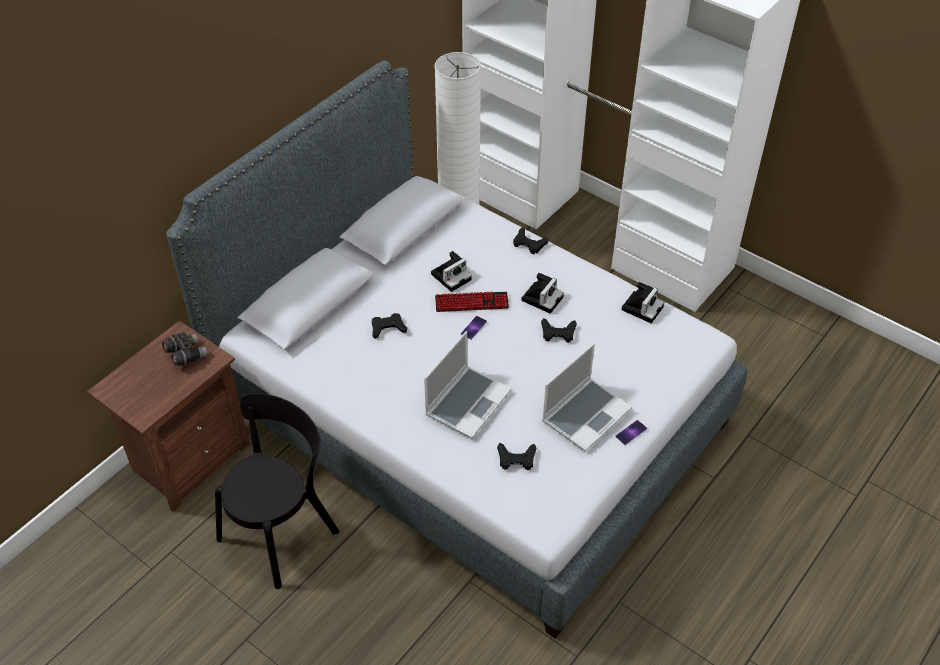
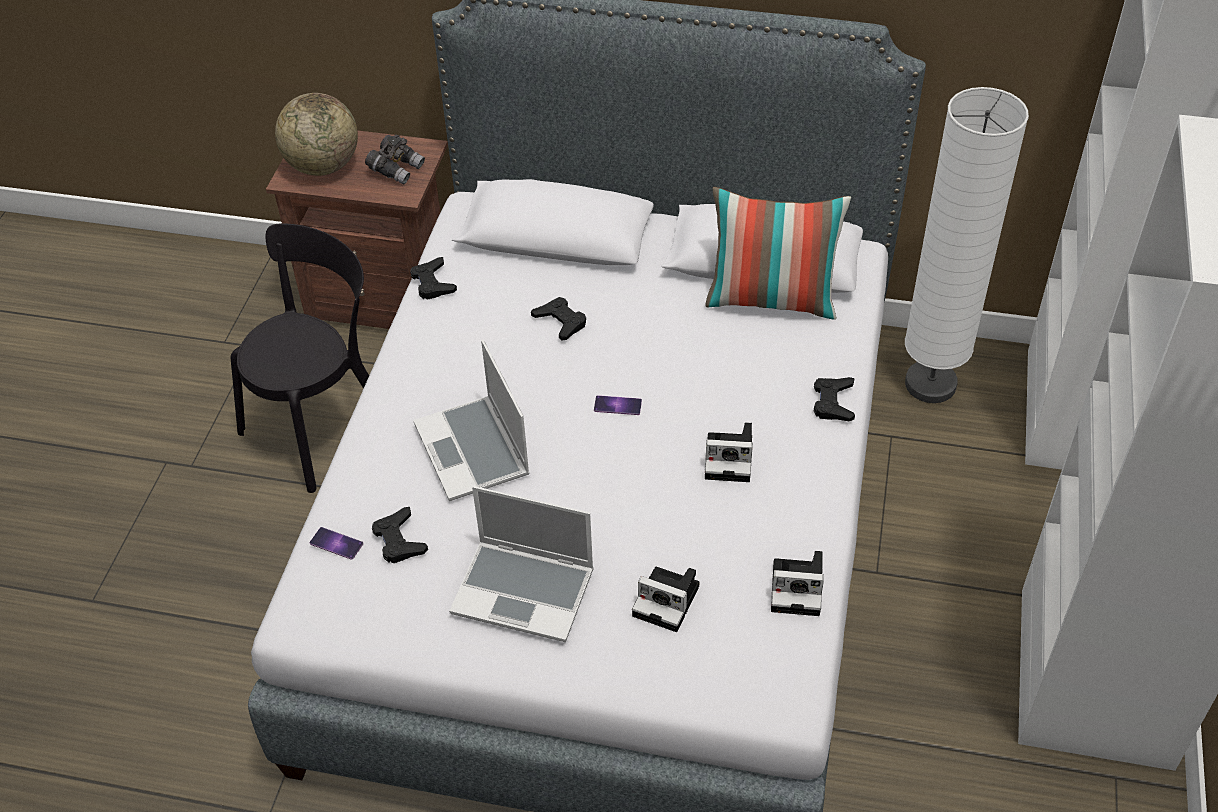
camera: 65 degrees right, 0 degrees up
black chair [215,393,339,589] -> black chair turned 60 degrees counterclockwise [231,223,369,493]
laptop [424,331,511,439] -> laptop turned 60 degrees clockwise [413,340,530,501]
camera [431,251,472,292] -> camera moved to [632,567,700,632]
keyboard [435,292,509,312] -> none
black game controller [541,318,577,343] -> black game controller moved to [410,257,457,300]
phone [615,420,647,445] -> phone moved to [310,527,363,560]
none -> globe [275,93,358,176]
none -> pillow [705,187,851,320]

